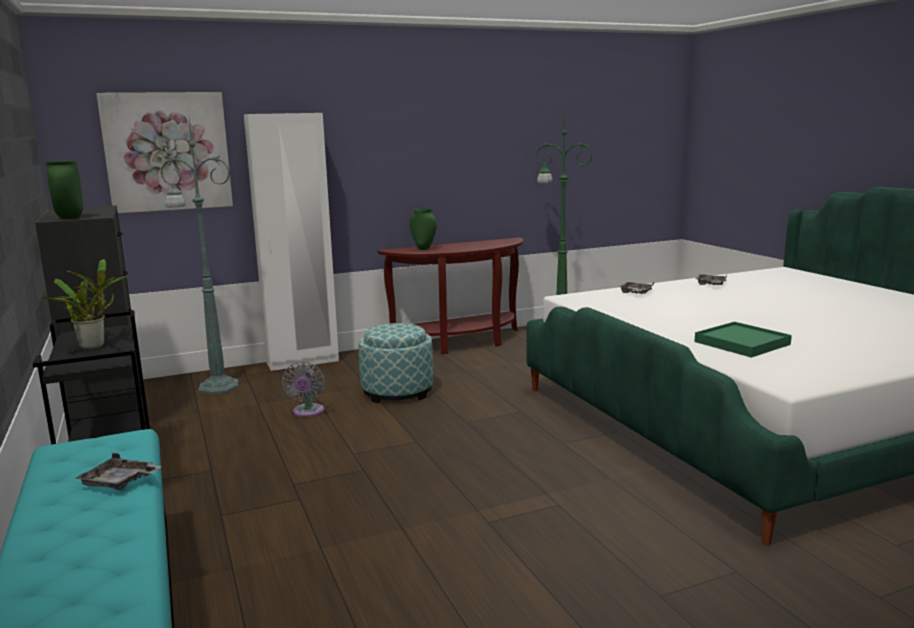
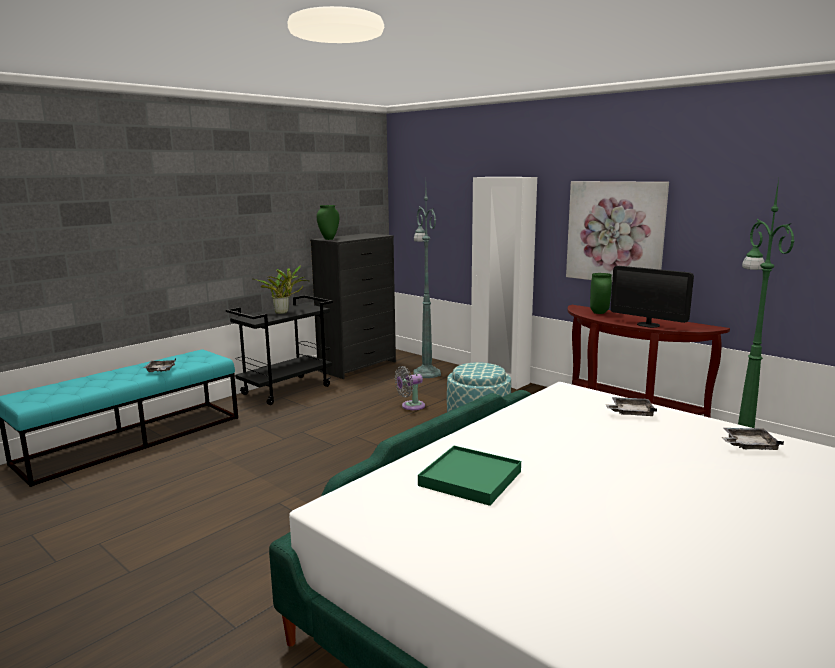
camera: 65 degrees right, 0 degrees up
picture [96,92,233,213] -> picture moved to [566,181,669,280]
none -> monitor [611,266,694,328]

